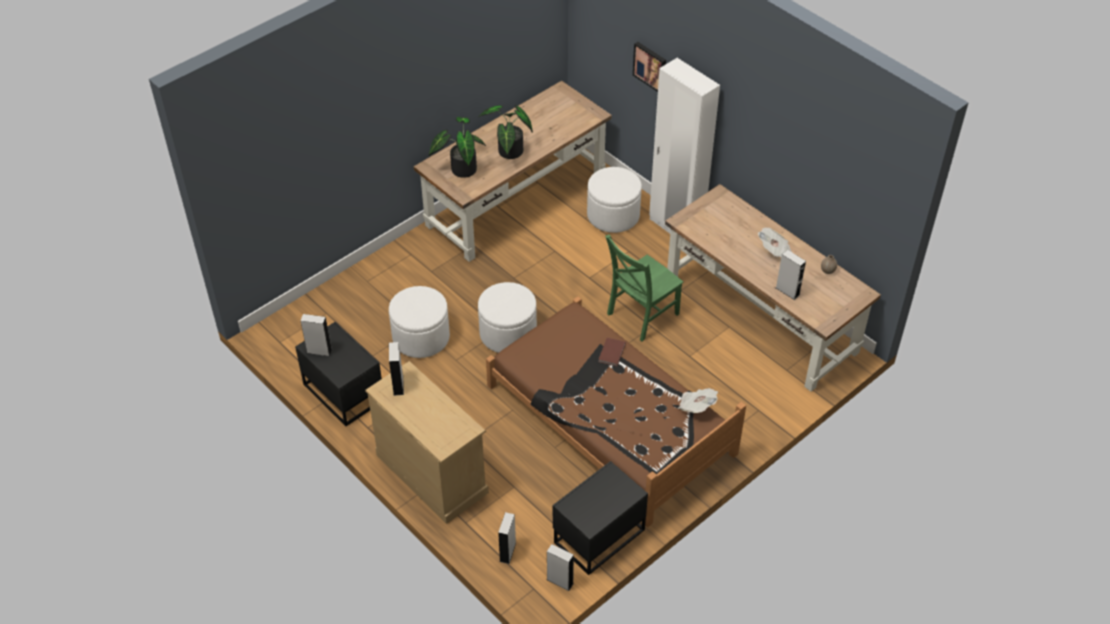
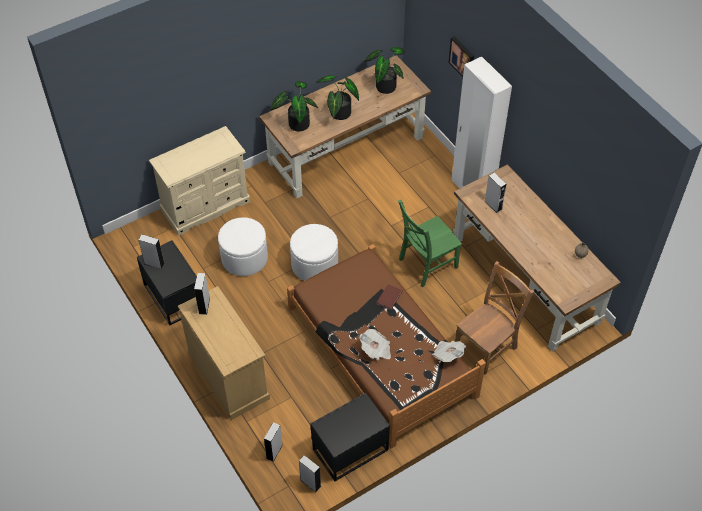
camera: 10 degrees right, 5 degrees up
white ottoman [587,167,642,233] -> none
newspaper [758,227,792,257] -> newspaper moved to [360,329,391,360]
grey speaker [776,250,806,300] -> grey speaker moved to [484,173,506,213]
none -> beige dresser [149,126,250,236]
none -> potted plant [364,47,405,94]
none -> brown chair [455,261,534,375]

